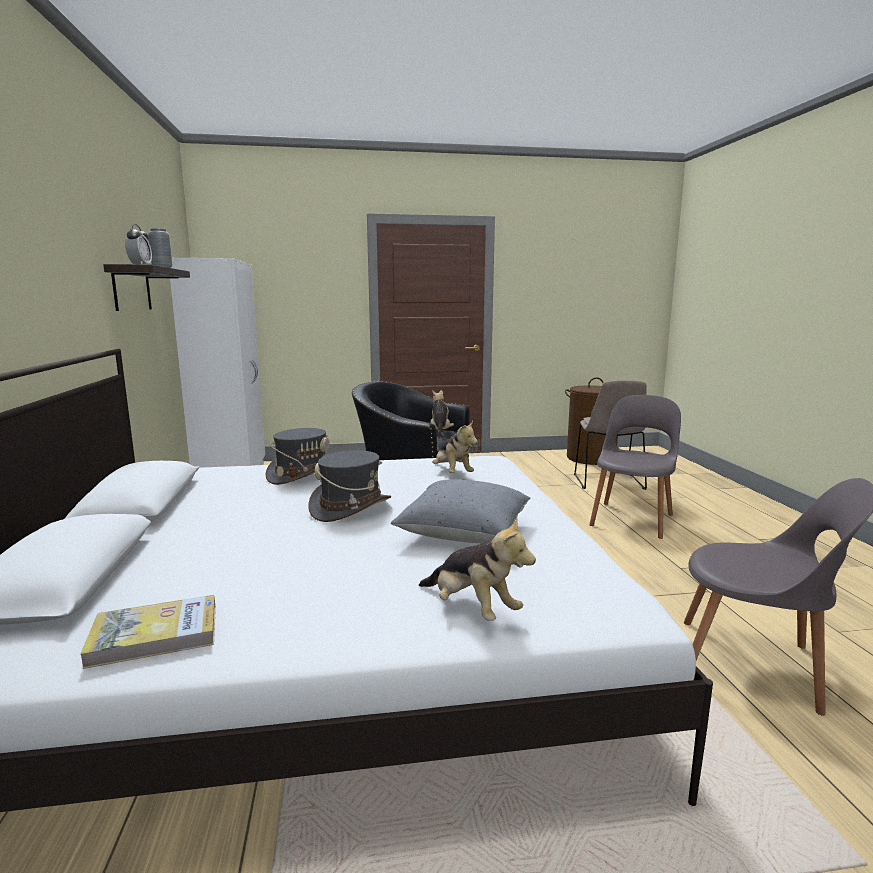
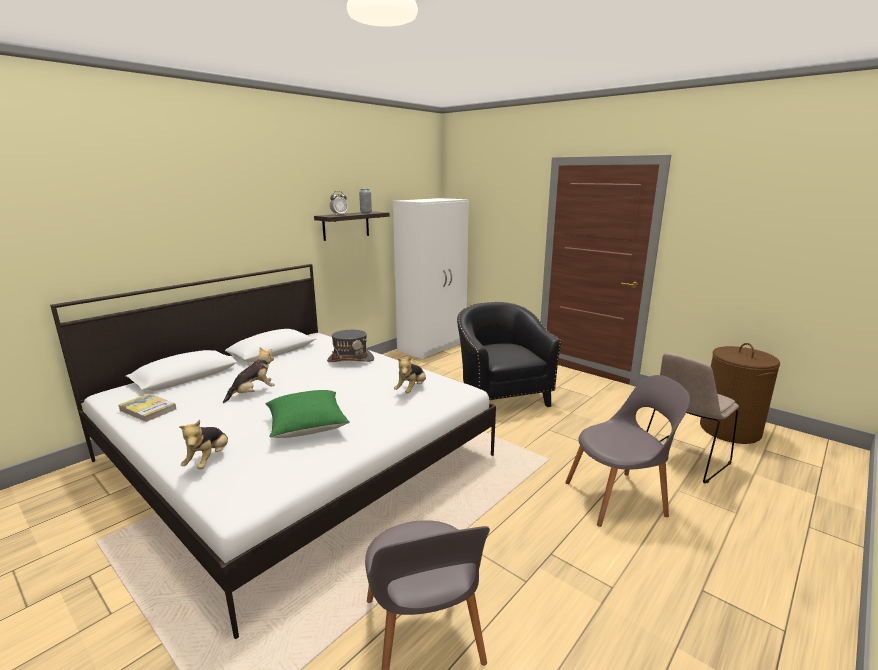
camera: 50 degrees right, 5 degrees up
grey hat [308,450,391,522] -> none
grey pillow [391,479,530,543] -> green pillow [266,390,350,438]
plush toy [431,390,454,439] -> plush toy moved to [223,347,275,403]

